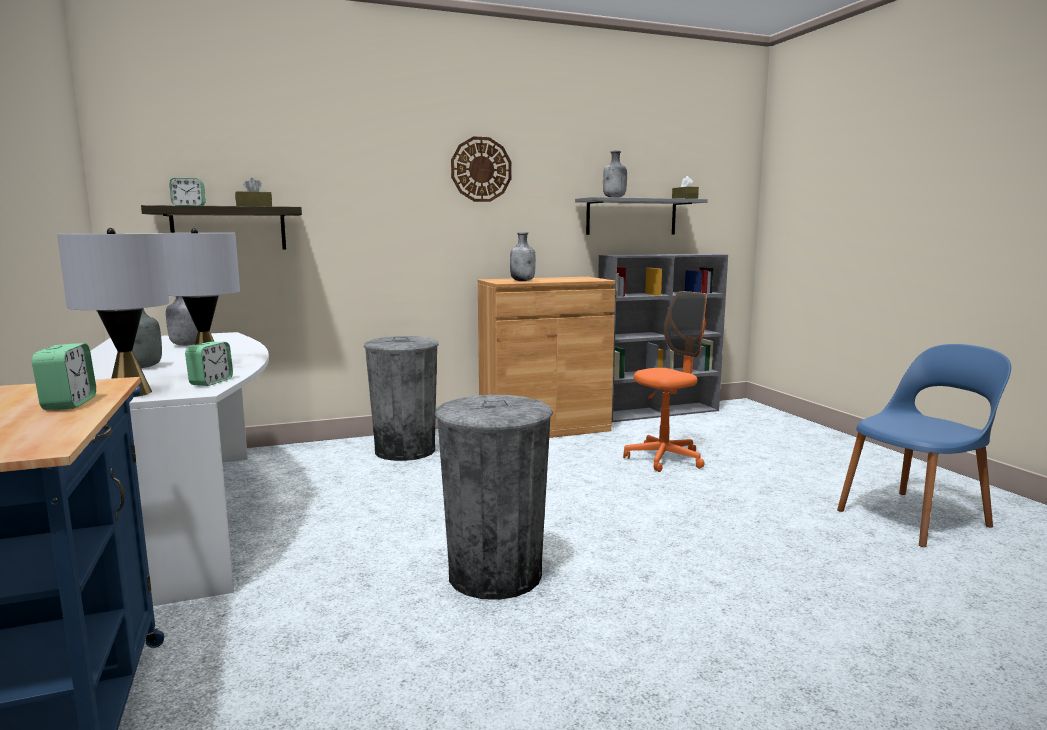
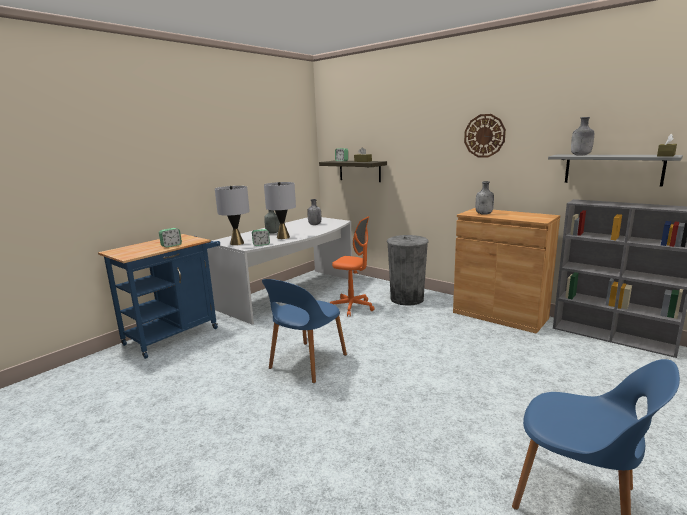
camera: 60 degrees right, 5 degrees up
grey trash can [435,395,553,600] -> blue chair [262,279,347,383]
orange office chair [623,291,707,472] -> orange office chair moved to [330,216,374,316]

